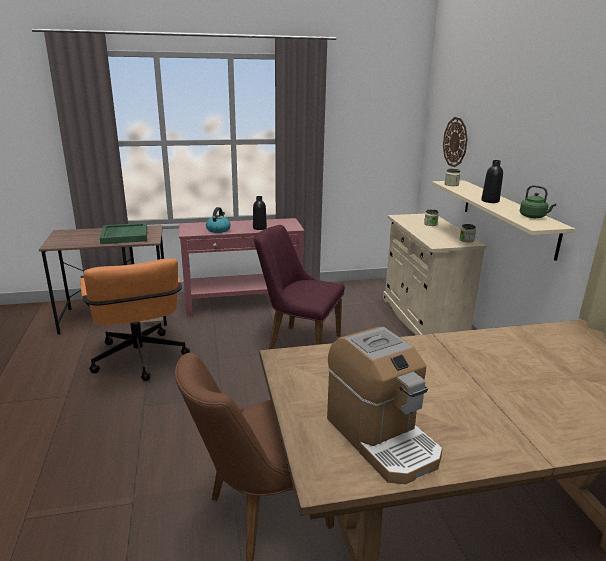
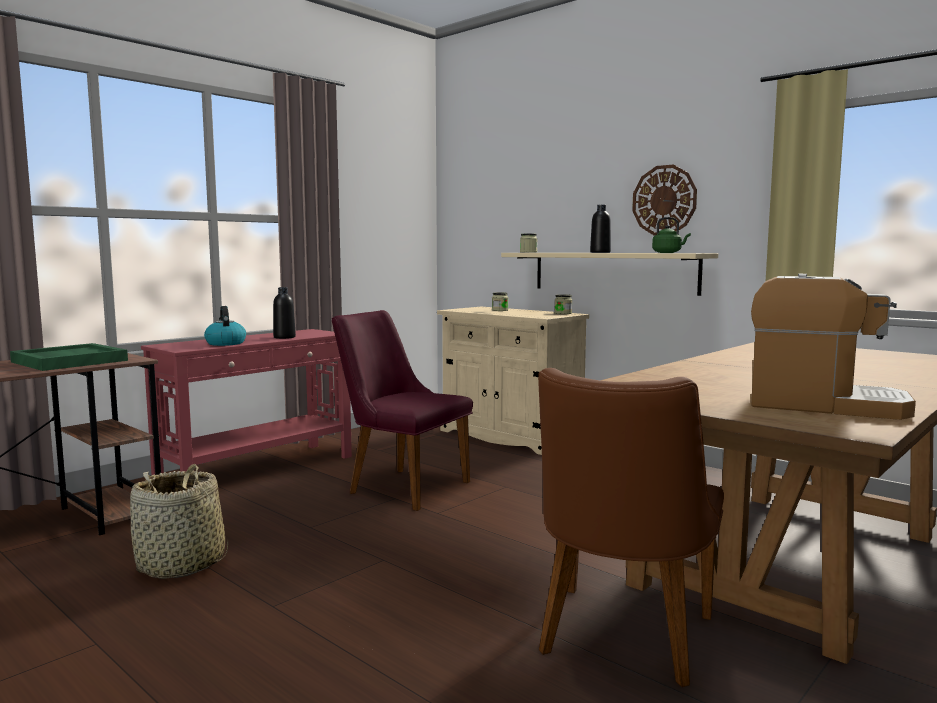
camera: 35 degrees left, 15 degrees down
orange office chair [80,259,190,381] -> basket [130,464,228,579]
purple chair [254,225,345,349] -> purple chair turned 45 degrees clockwise [332,310,473,511]
wall clock [443,117,468,167] -> wall clock moved to [632,165,697,236]

